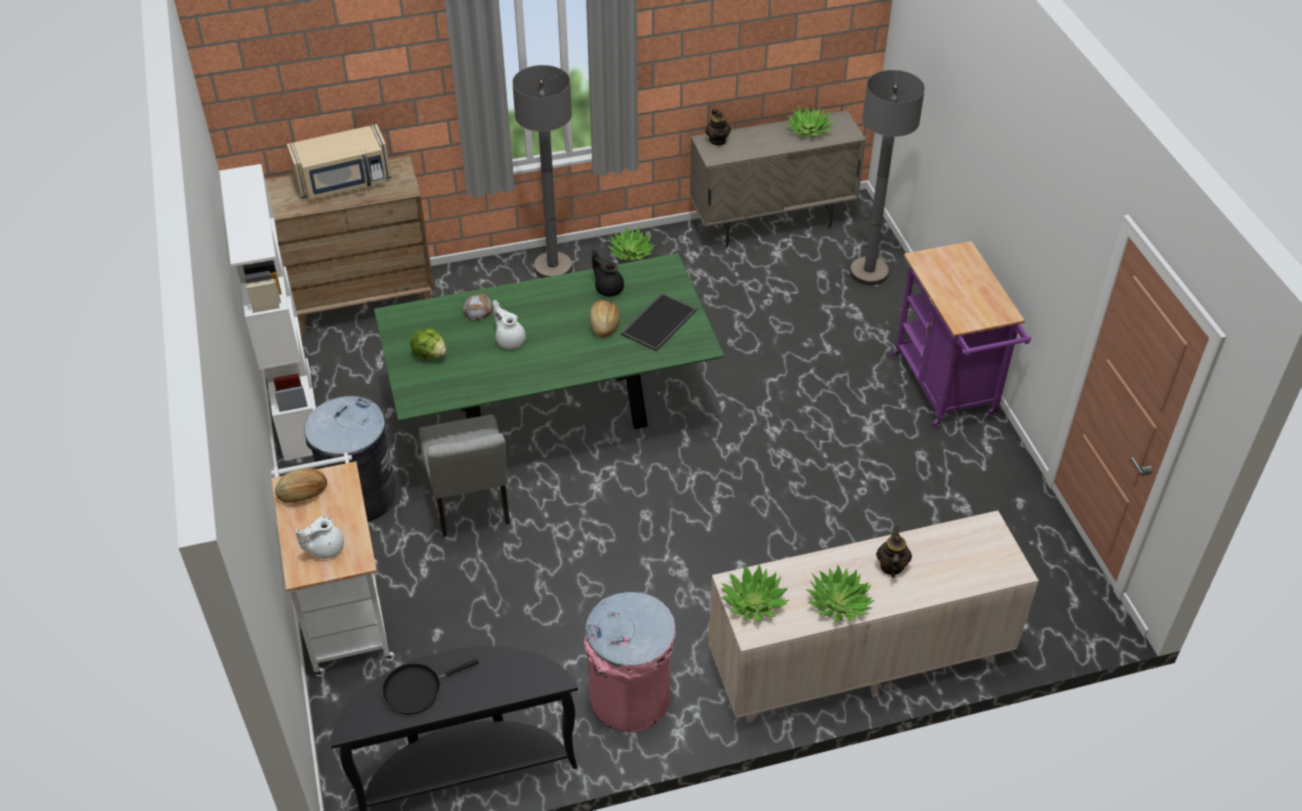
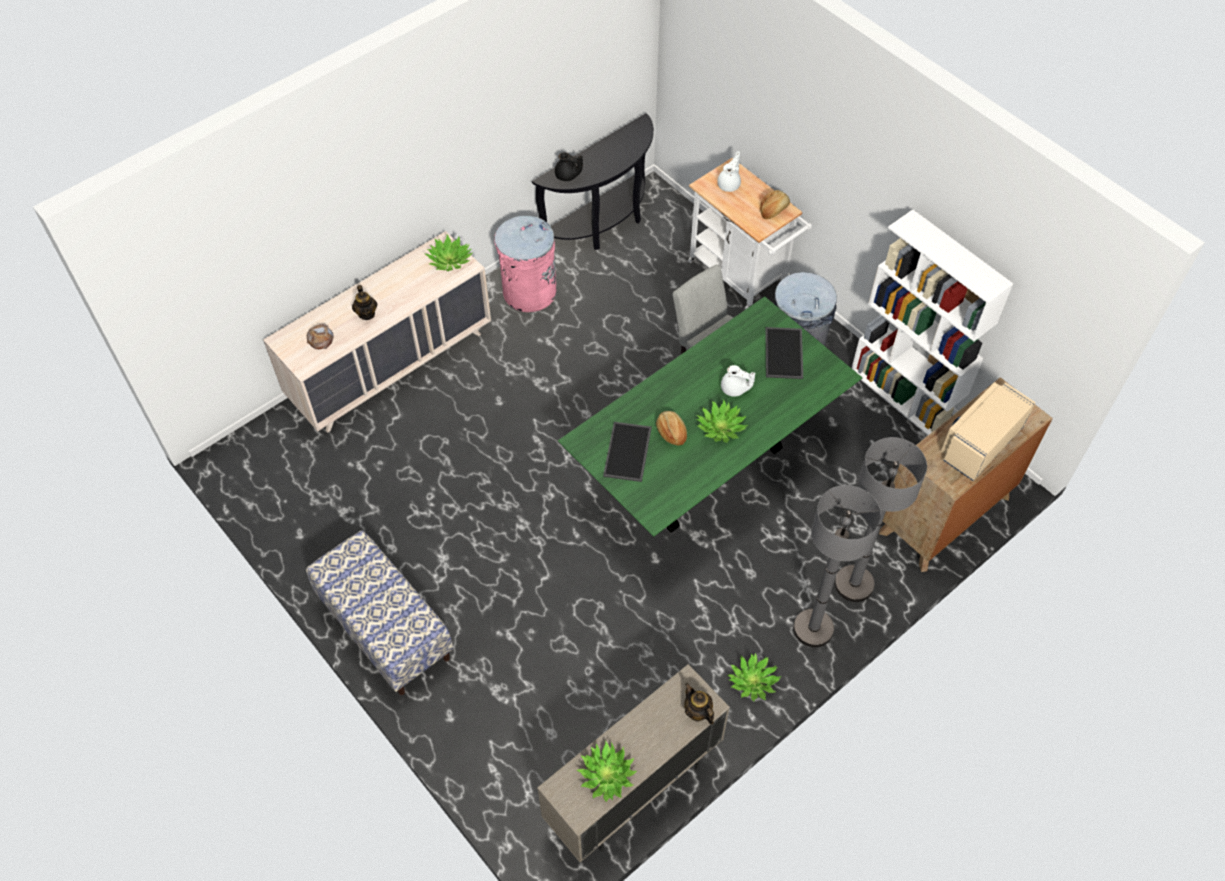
camera: 155 degrees right, 10 degrees up
black frying pan [382,658,479,714] -> none
lettuce [410,328,446,360] -> tray [765,327,803,379]
bread [462,293,493,321] -> bread moved to [307,324,333,349]
black teapot [592,250,624,297] -> black teapot moved to [555,152,583,181]
potted plant [806,565,875,622] -> potted plant moved to [696,400,748,443]
grey floor lamp [850,70,925,285] -> grey floor lamp moved to [834,437,927,602]
purple cart [892,241,1031,428] -> bench [306,531,453,695]

